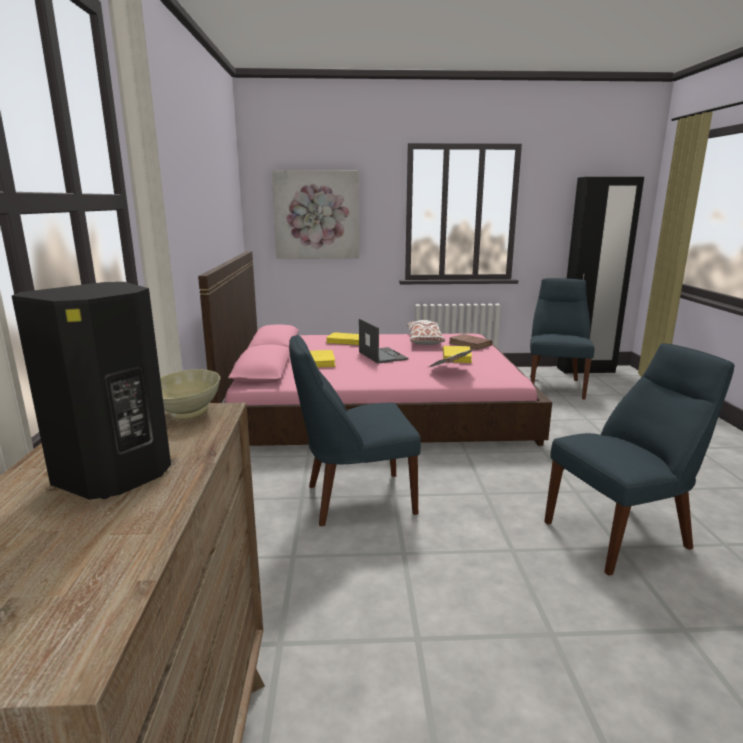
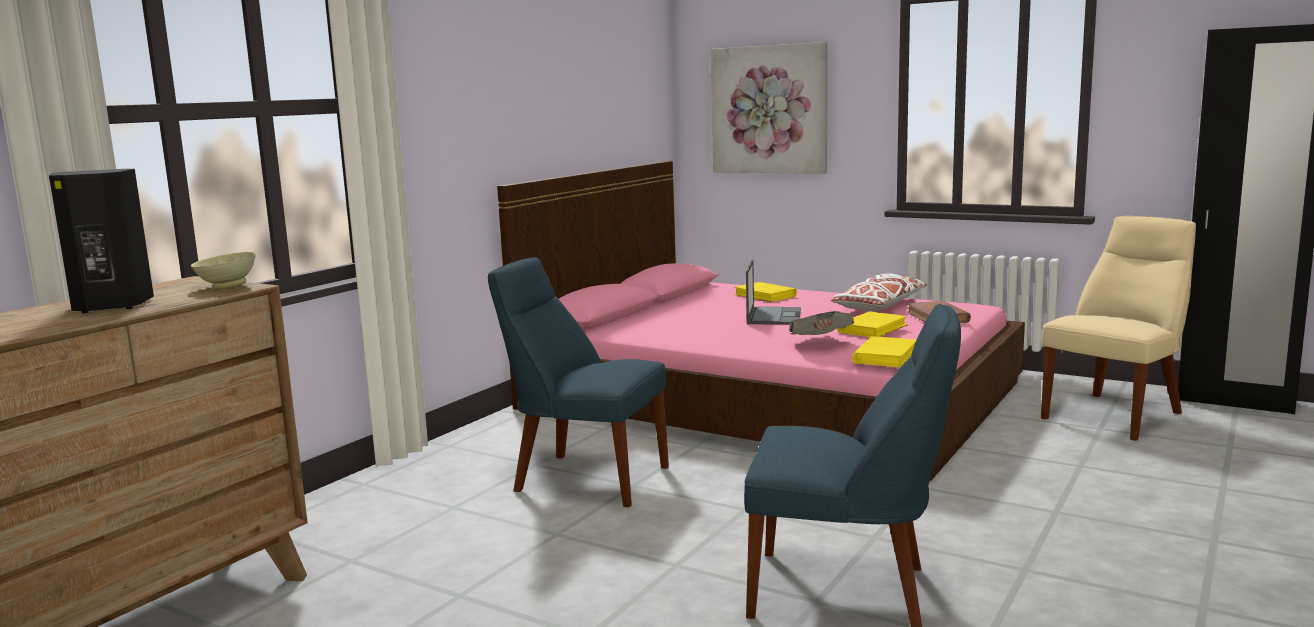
camera: 35 degrees right, 5 degrees down
yellow book [310,350,336,367] -> yellow book moved to [852,336,916,367]
blue chair [530,278,595,400] -> beige chair [1041,216,1196,441]

